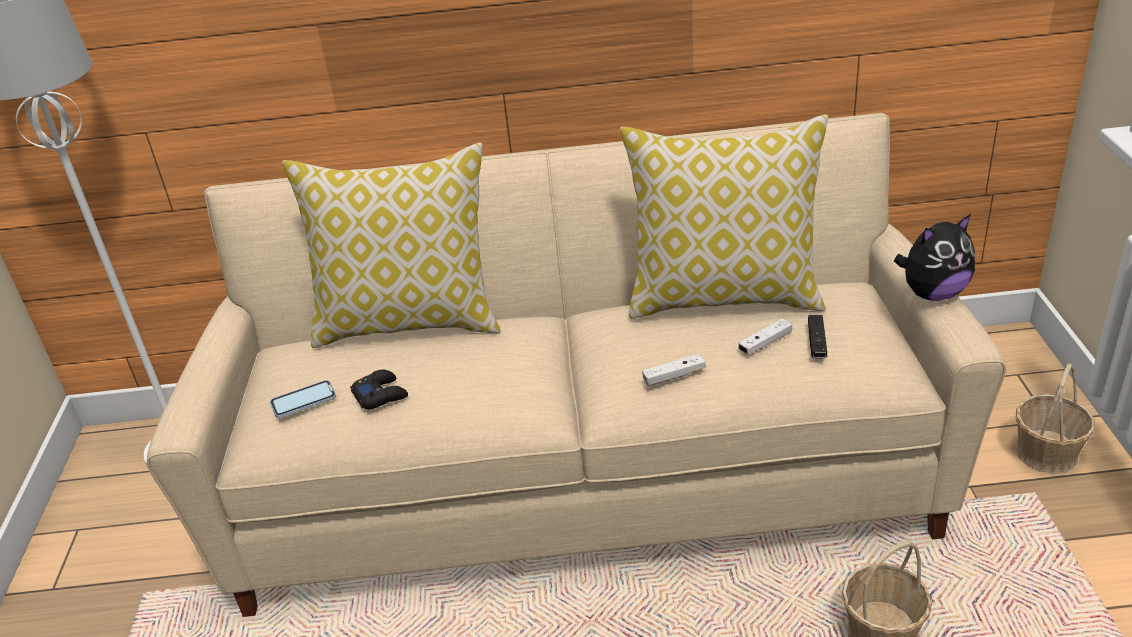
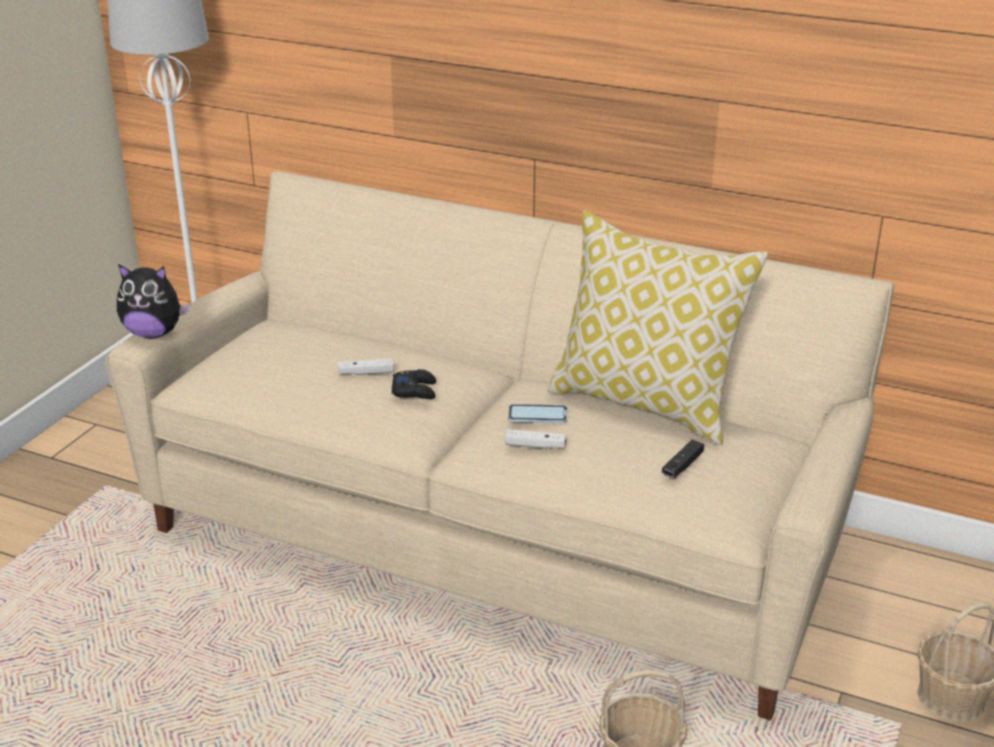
camera: 25 degrees right, 5 degrees down
phone [270,380,336,418] -> phone moved to [508,404,567,423]
pillow [282,143,501,348] -> none
black game controller [350,370,408,409] -> black game controller moved to [392,369,436,399]
white game controller [738,318,792,354] -> white game controller moved to [338,359,394,375]
plush toy [894,214,975,301] -> plush toy moved to [117,264,190,338]

